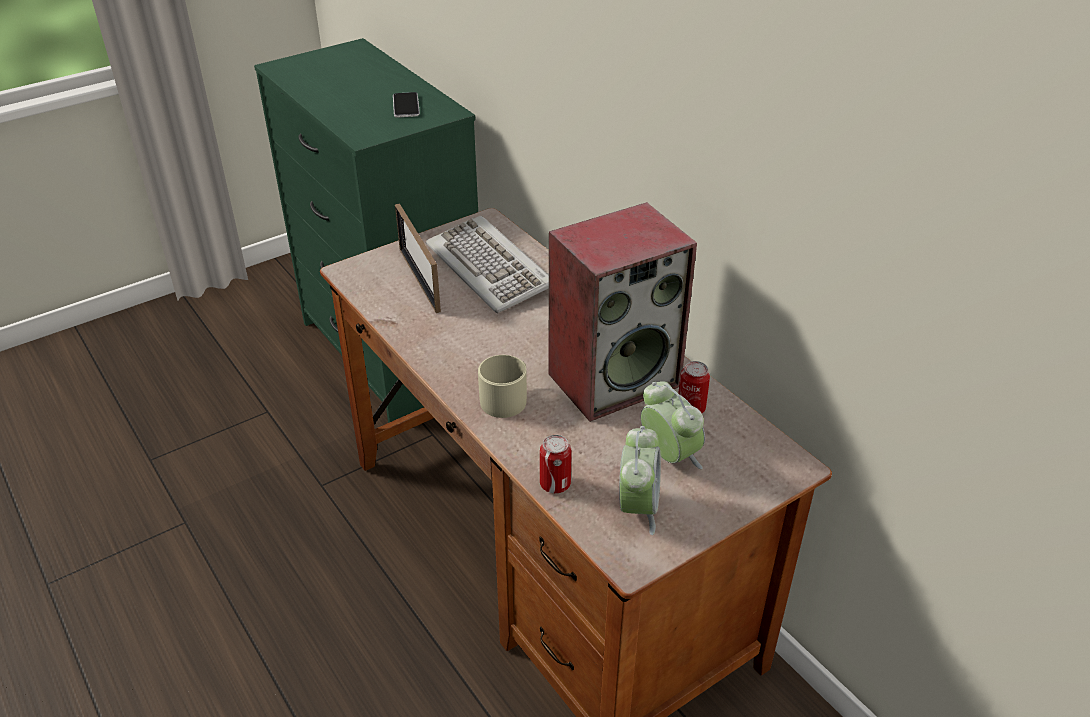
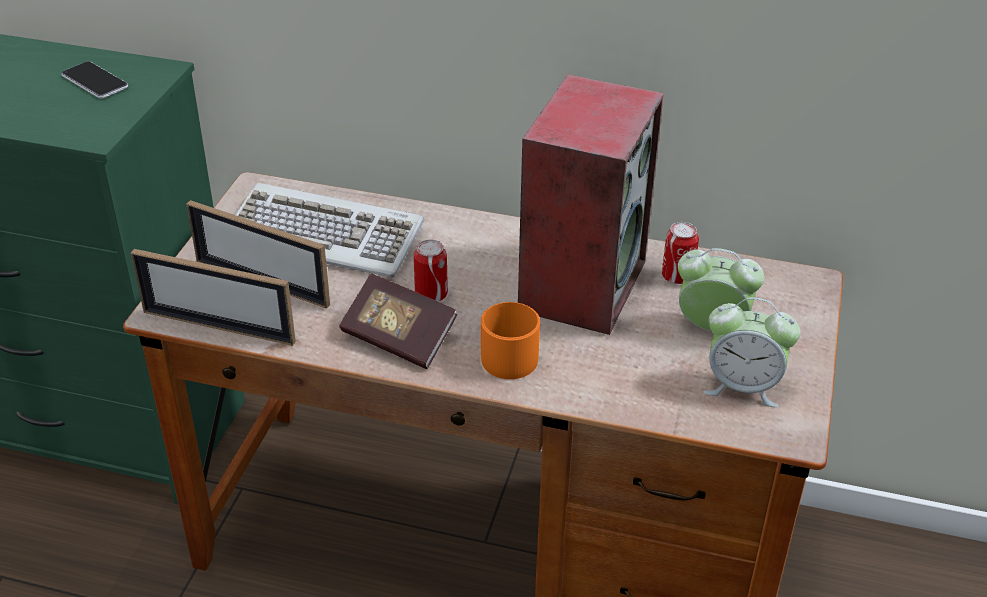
camera: 40 degrees left, 0 degrees up
beige mug [478,355,527,418] -> orange mug [481,302,540,379]
can [540,435,571,493] -> can moved to [414,240,448,301]
alarm clock [619,426,661,535] -> alarm clock turned 135 degrees clockwise [704,297,800,407]
none -> picture frame [131,249,296,346]
none -> book [339,273,457,369]

